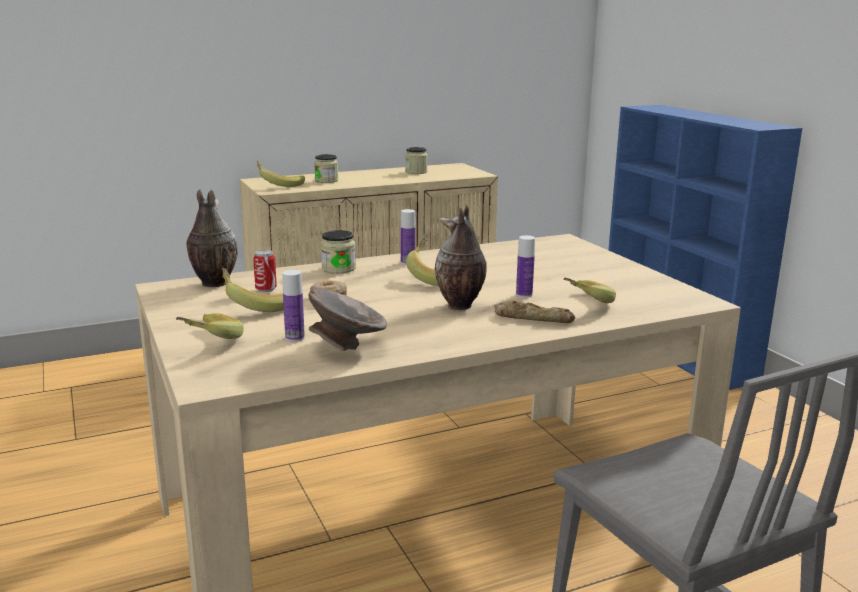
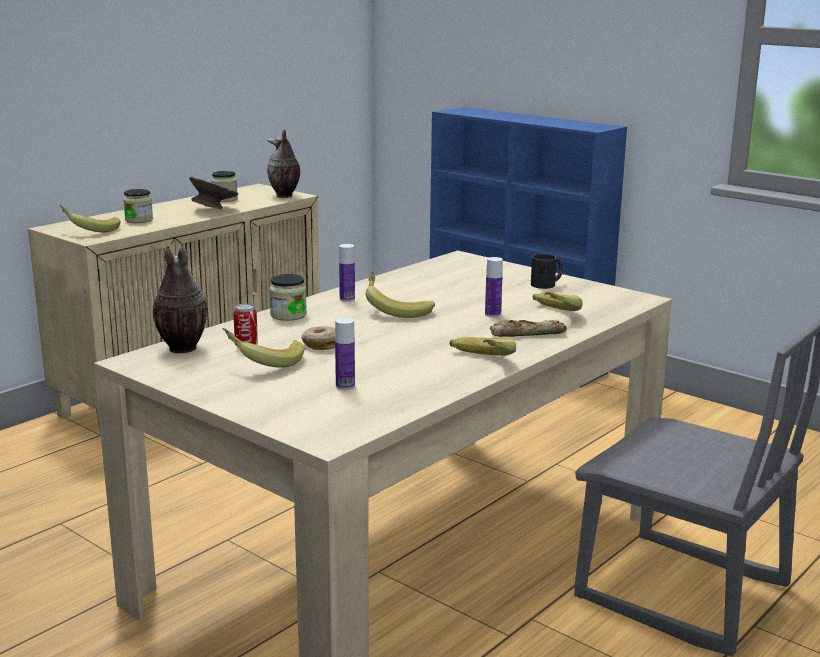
camera: 25 degrees left, 0 degrees up
banana [176,313,244,339] -> banana moved to [449,337,516,356]
grey bowl [308,289,387,351] -> grey bowl moved to [189,176,238,210]
vase [435,204,487,310] -> vase moved to [267,129,300,198]
none -> black mug [531,254,563,289]

